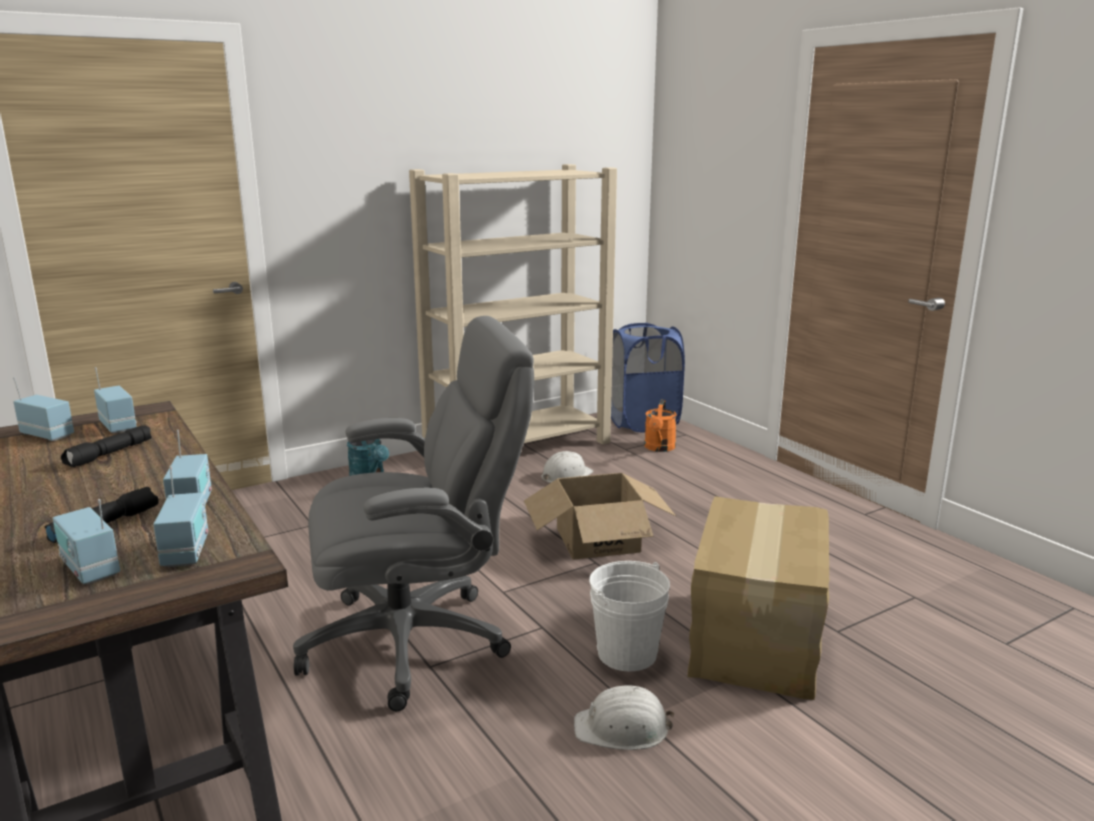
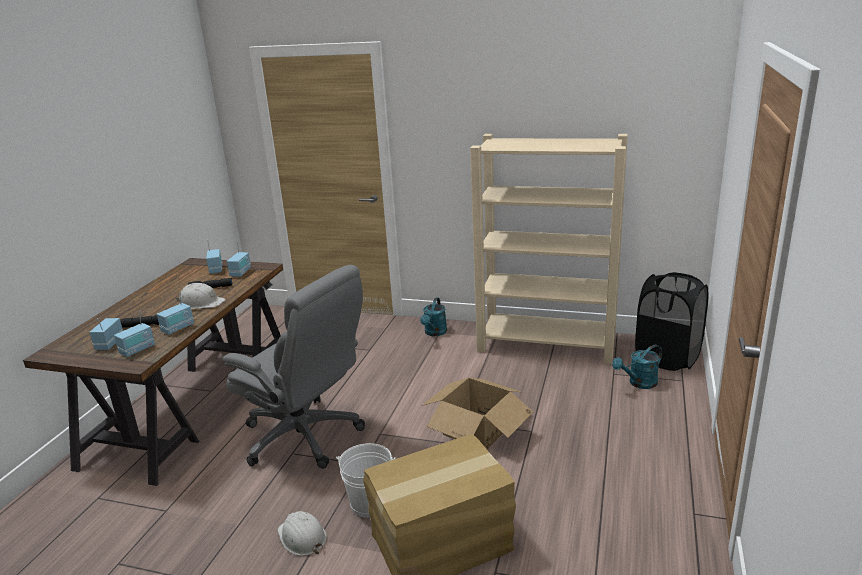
camera: 50 degrees right, 5 degrees up
white hard hat [541,451,594,483] -> white hard hat moved to [176,283,225,309]
blue laundry basket [611,323,685,432] -> black laundry basket [635,272,708,371]
orange watering can [644,400,677,452] -> turquoise watering can [612,345,662,389]

